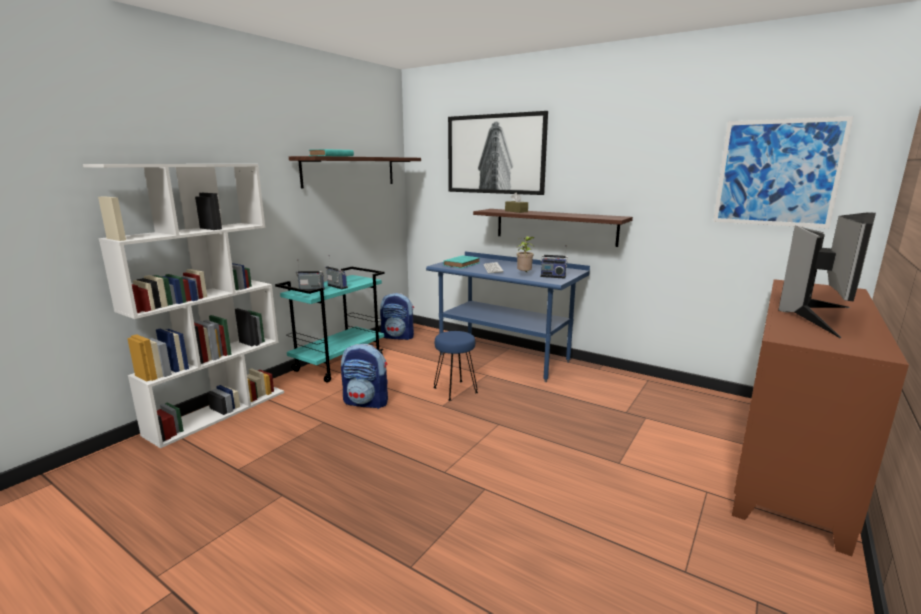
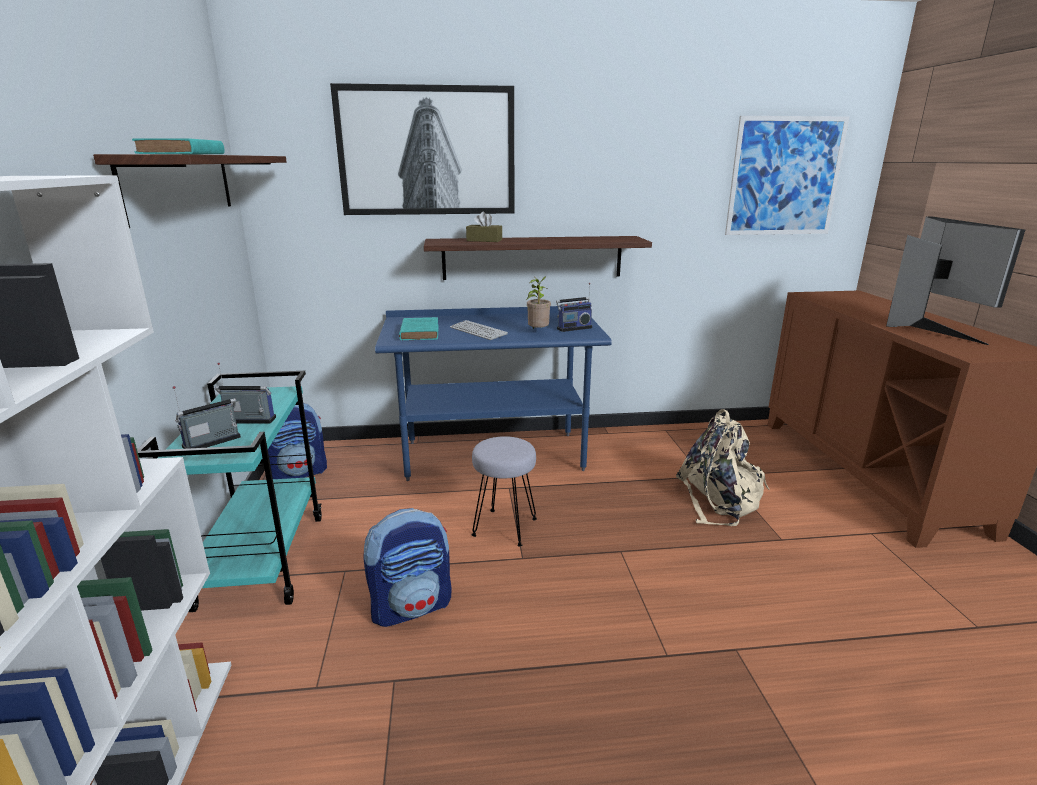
camera: 40 degrees left, 5 degrees up
blue stool [433,331,478,401] -> grey stool [472,436,537,546]
none -> beige backpack [676,409,769,526]

